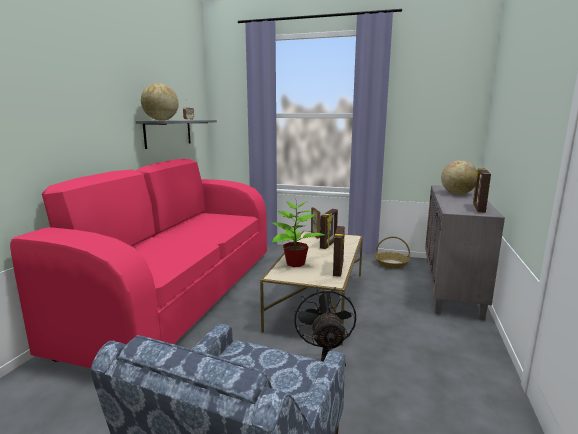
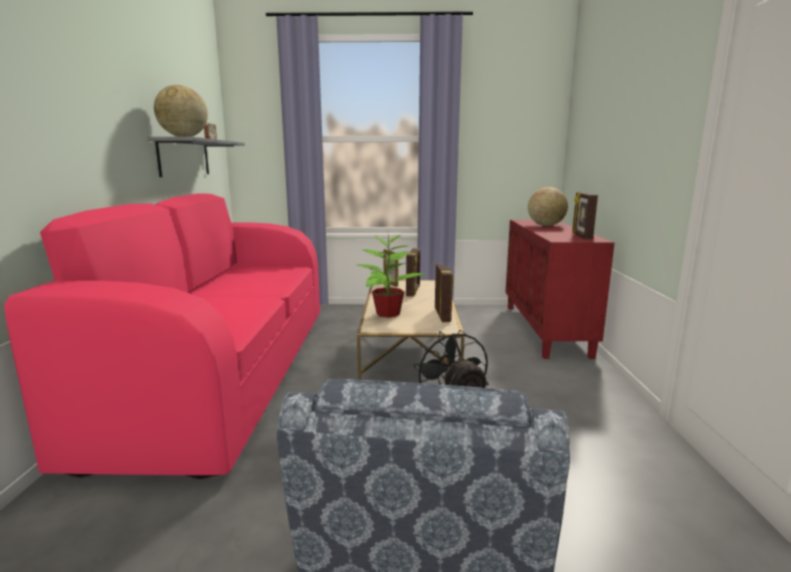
camera: 15 degrees left, 0 degrees up
basket [375,236,410,269] -> none
grey cabinet [425,185,505,320] -> red cabinet [505,220,615,359]

